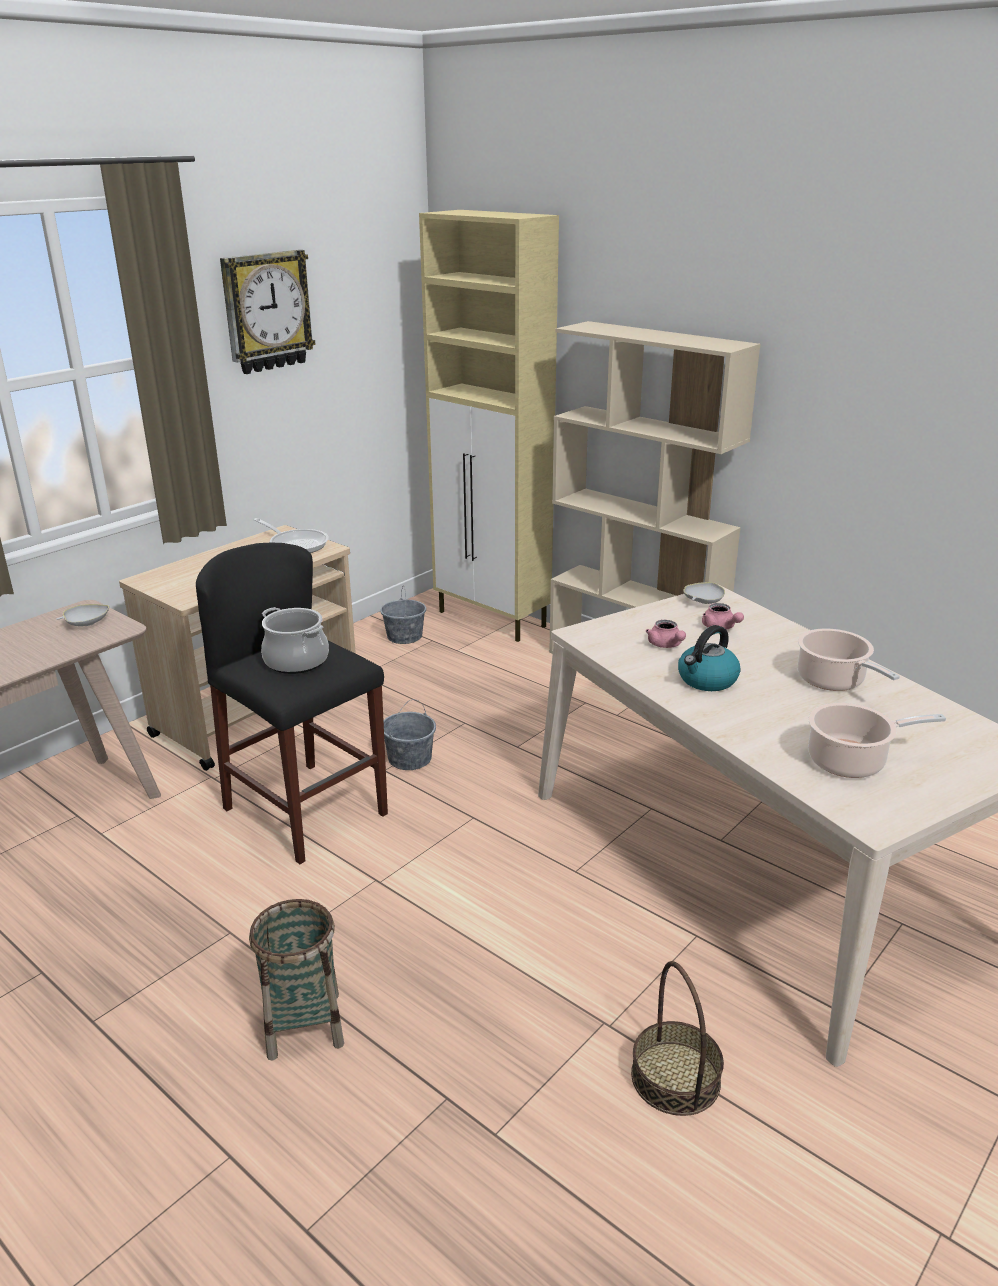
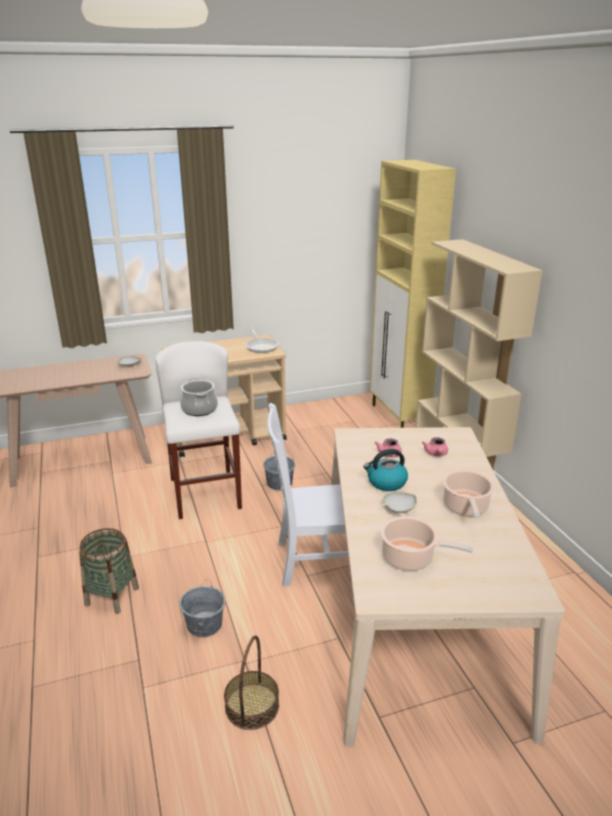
camera: 30 degrees right, 0 degrees up
black stool [196,543,388,864] -> white stool [155,341,242,519]
wall clock [220,250,316,374] -> none
grey bucket [380,586,426,644] -> grey bucket moved to [179,580,225,637]
white bowl [683,582,725,604] -> white bowl moved to [381,492,417,513]
none -> white chair [267,403,348,587]

